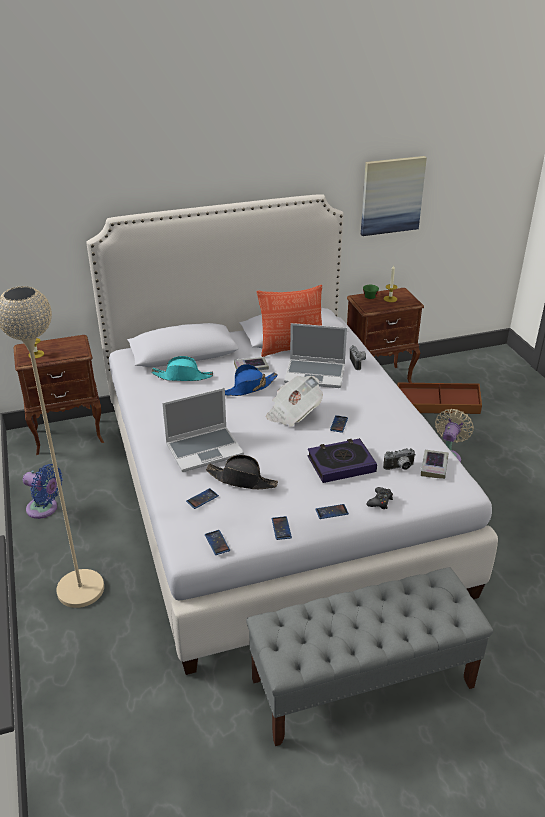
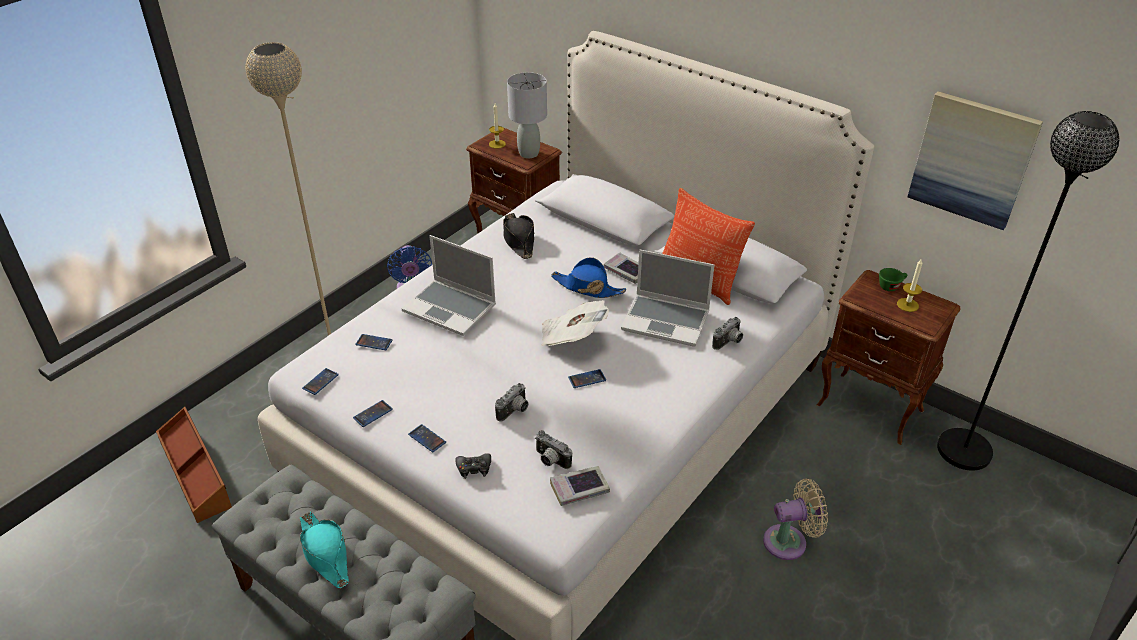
camera: 55 degrees right, 5 degrees up
turquoise hat [151,356,213,381] -> turquoise hat moved to [300,512,349,589]
black hat [206,455,278,489] -> black hat moved to [503,213,534,259]
laptop [284,323,347,388] -> laptop turned 45 degrees counterclockwise [621,250,714,346]
book [307,438,377,483] -> camera [495,383,528,422]
brown storage box [397,383,482,414] -> brown storage box moved to [156,407,232,523]
none -> grey table lamp [507,72,547,158]
none -> black floor lamp [937,111,1120,471]

